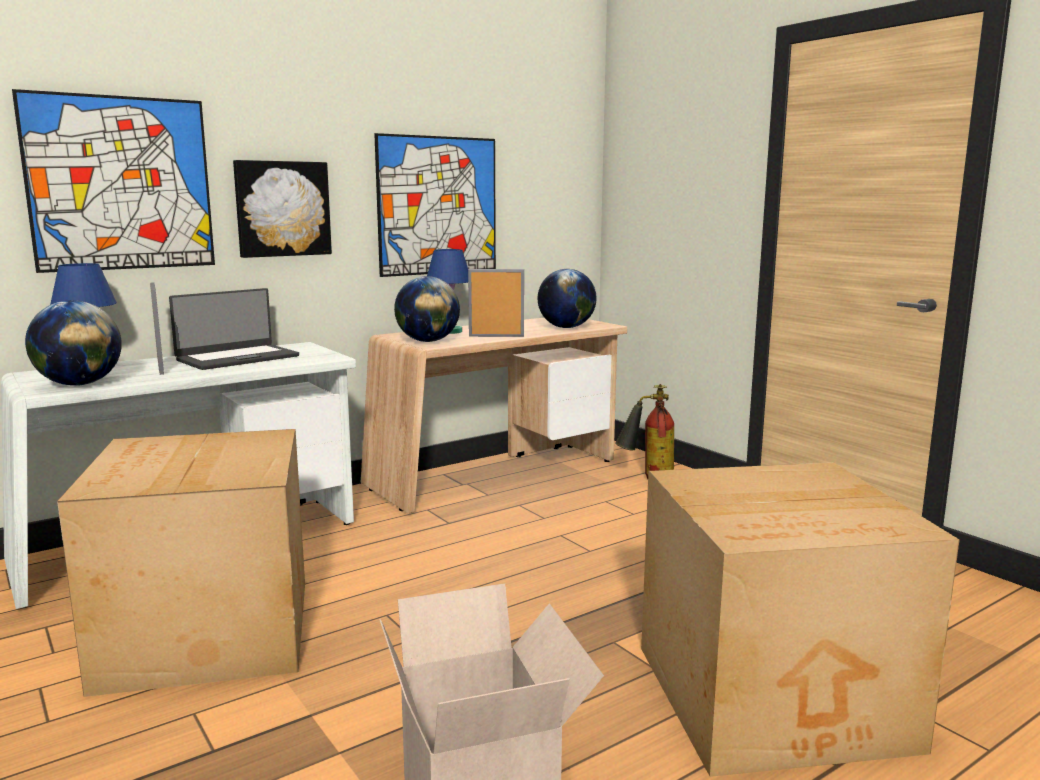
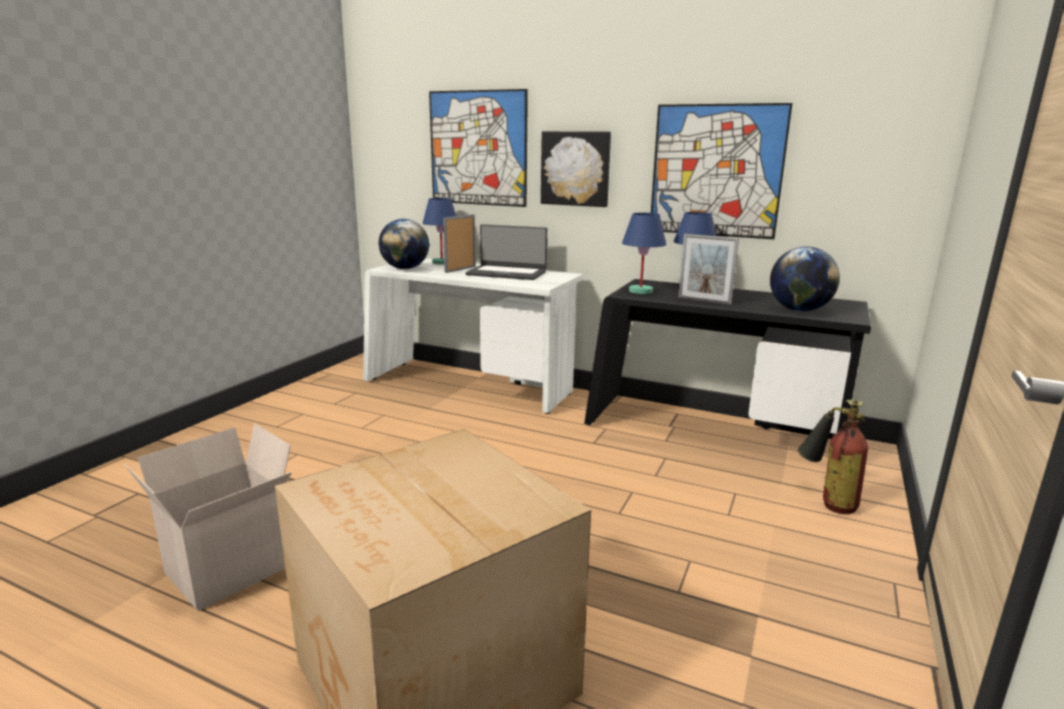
camera: 60 degrees right, 5 degrees up
cardboard box [57,429,305,697] -> none
beige desk [361,318,627,513] -> black desk [584,279,871,439]
globe [394,276,460,342] -> blue table lamp [622,213,666,294]
picture frame [468,269,524,337] -> picture frame turned 150 degrees clockwise [678,234,739,305]

